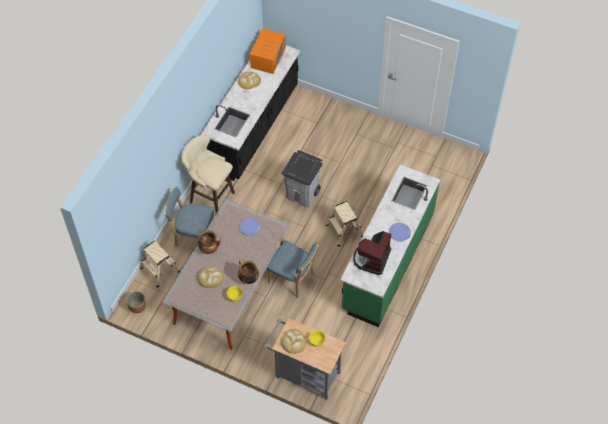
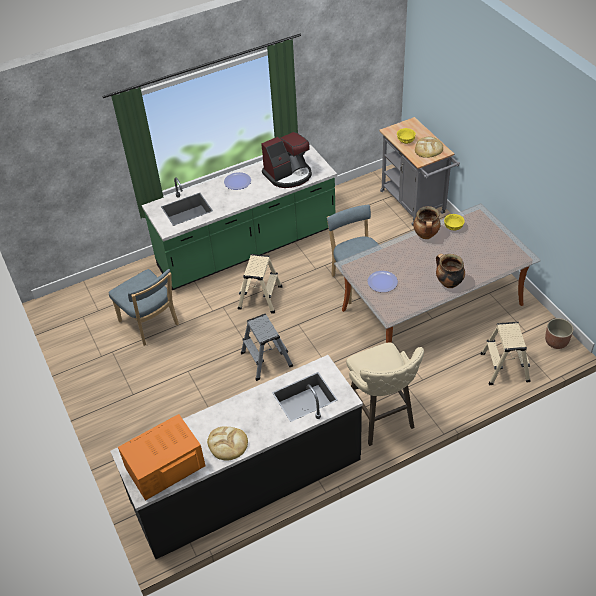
camera: 140 degrees left, 10 degrees down
blue chair [164,187,214,246] -> blue chair moved to [109,269,179,346]
bread [198,266,223,287] -> none
grey trash can [281,150,322,207] -> grey step ladder [241,313,293,381]

